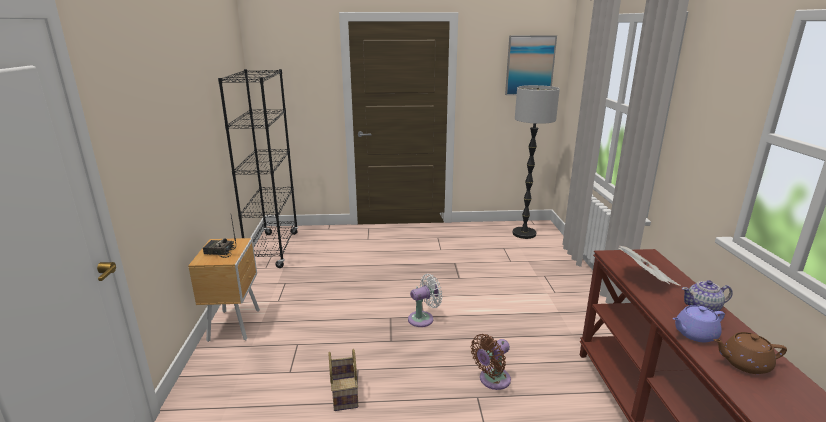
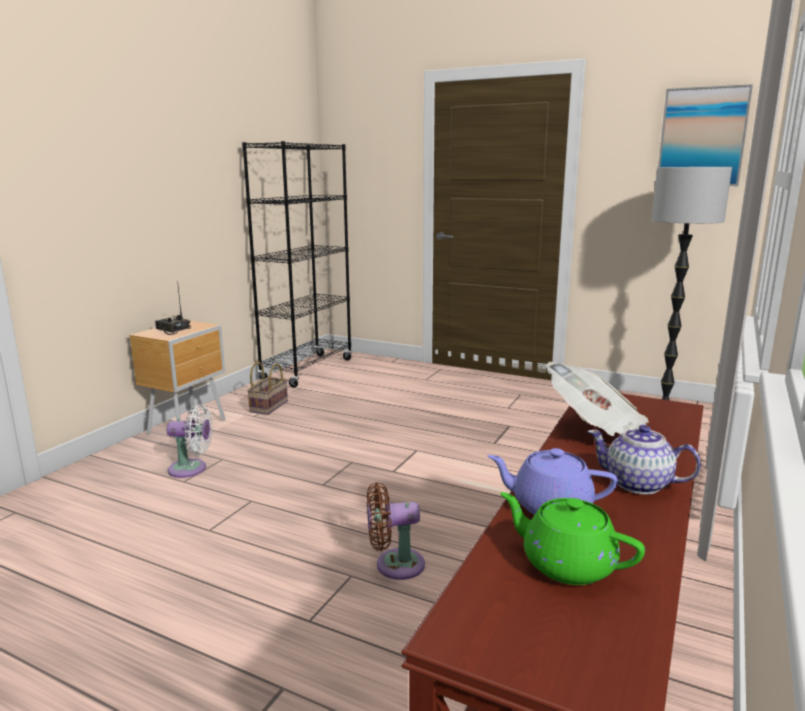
camera: 30 degrees right, 5 degrees down
basket [329,349,358,411] -> basket moved to [247,361,288,415]
white fan [408,274,443,327] -> white fan moved to [167,404,213,478]
brown teapot [713,332,787,374] -> green teapot [500,492,645,585]

